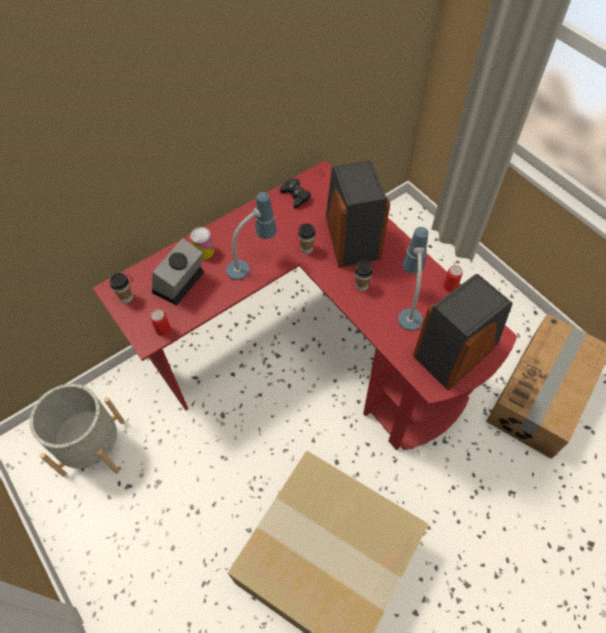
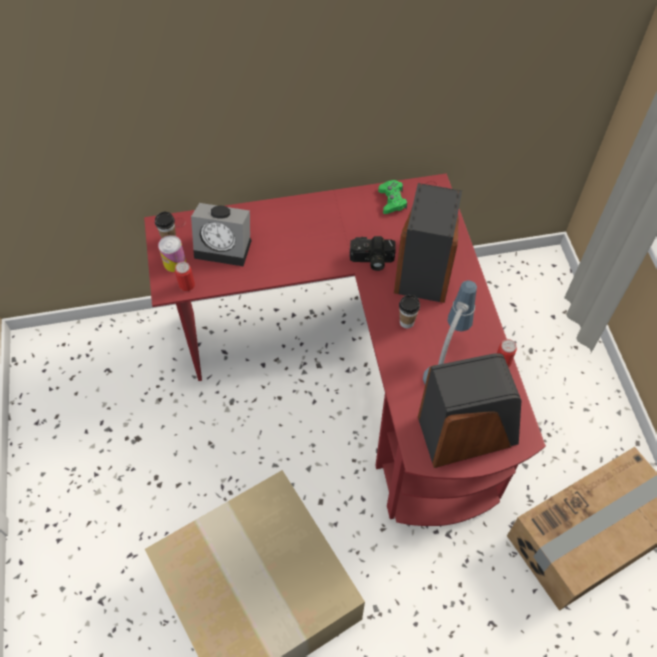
camera: 25 degrees right, 0 degrees up
grey planter [30,384,125,477] -> none
alarm clock [152,238,204,306] -> alarm clock turned 135 degrees counterclockwise [191,203,252,266]
can [190,227,214,260] -> can moved to [158,235,186,272]
table lamp [226,192,277,280] -> none
black game controller [280,179,311,209] -> green game controller [378,180,407,214]
cup [298,224,316,254] -> camera [350,236,396,271]

